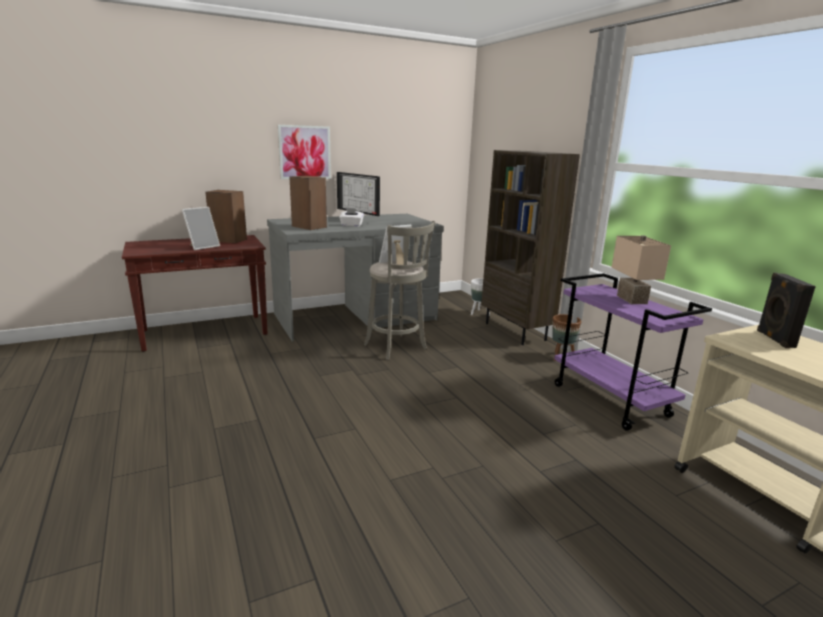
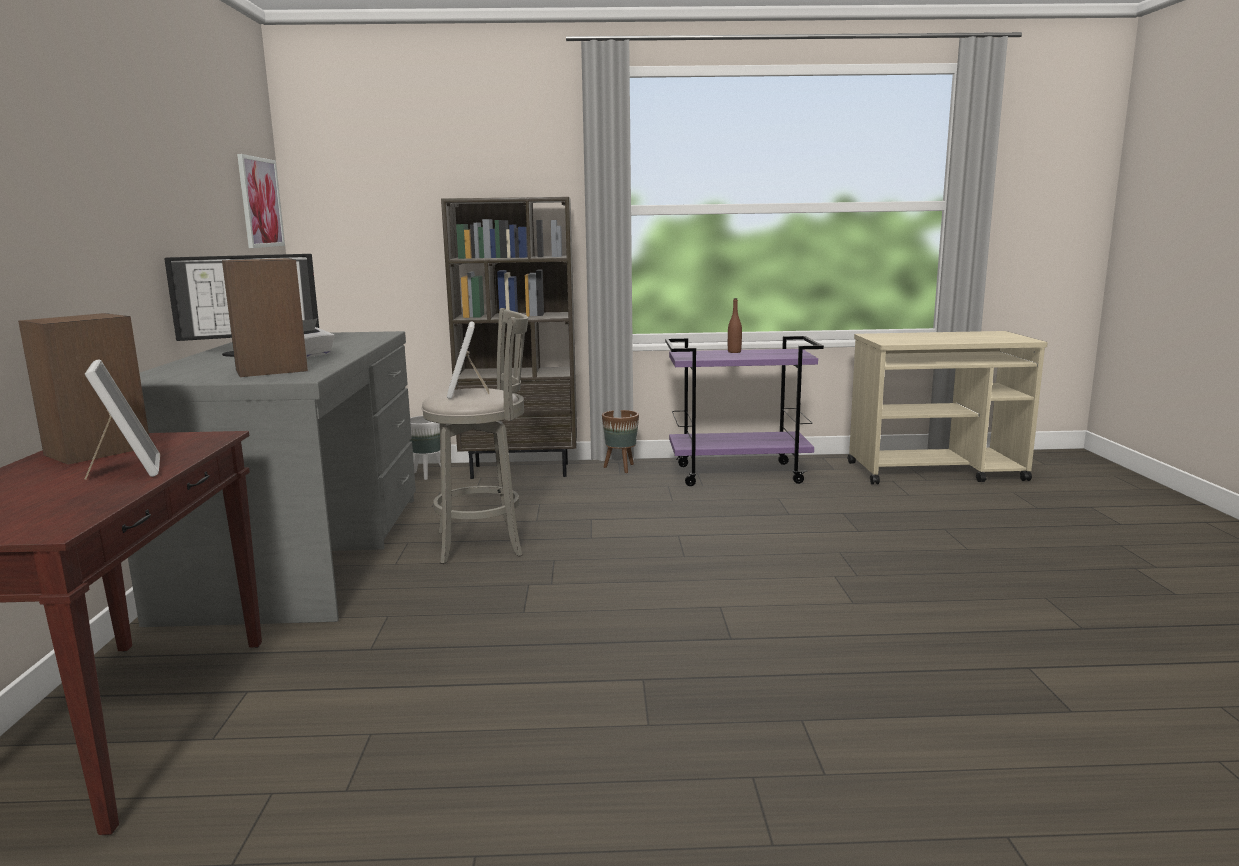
camera: 65 degrees left, 5 degrees down
picture [278,125,331,179] -> picture moved to [237,154,285,248]
beige table lamp [612,235,671,304] -> brown bottle [728,298,742,353]
black speaker [757,273,816,348] -> none

